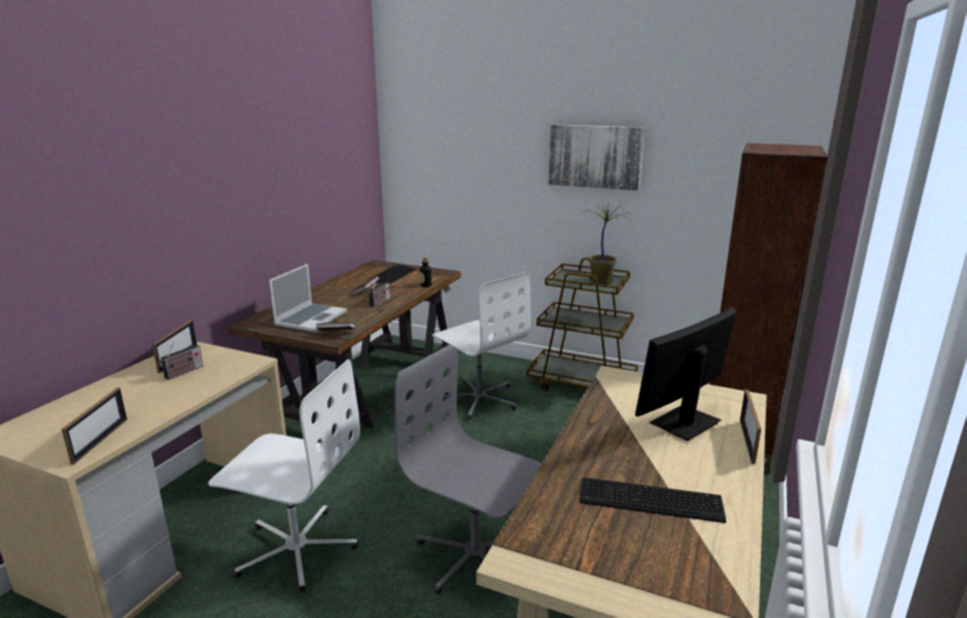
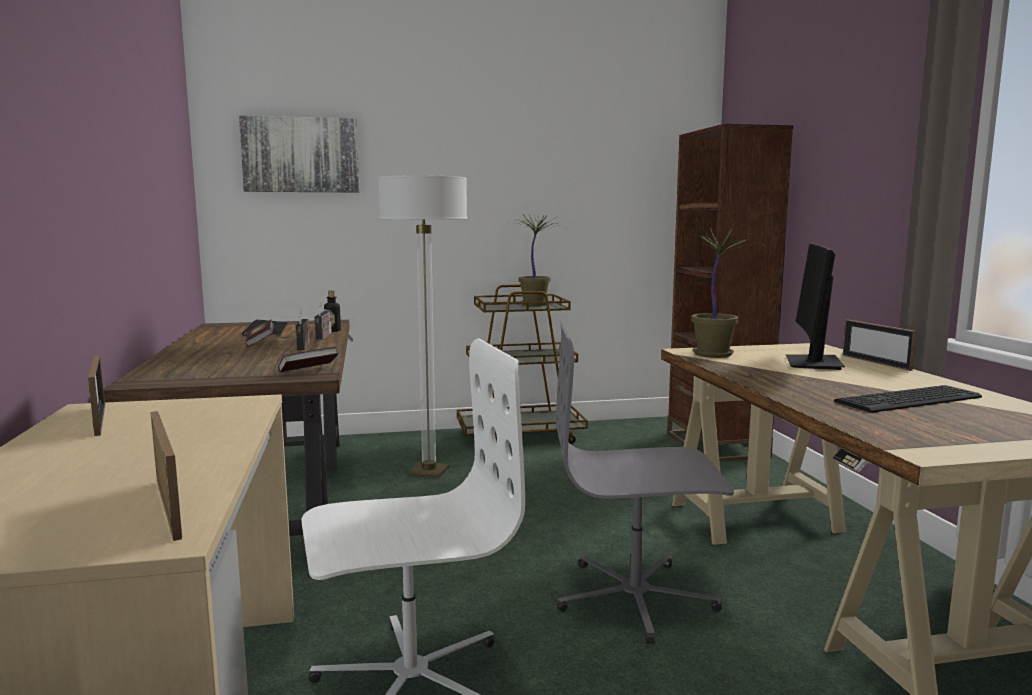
camera: 35 degrees left, 10 degrees down
radio [159,342,203,380] -> radio moved to [315,302,332,340]
laptop [269,264,347,332] -> none
white office chair [432,272,531,420] -> floor lamp [378,175,467,478]
picture [549,124,645,191] -> picture moved to [239,115,360,192]
none -> potted plant [679,227,766,358]

